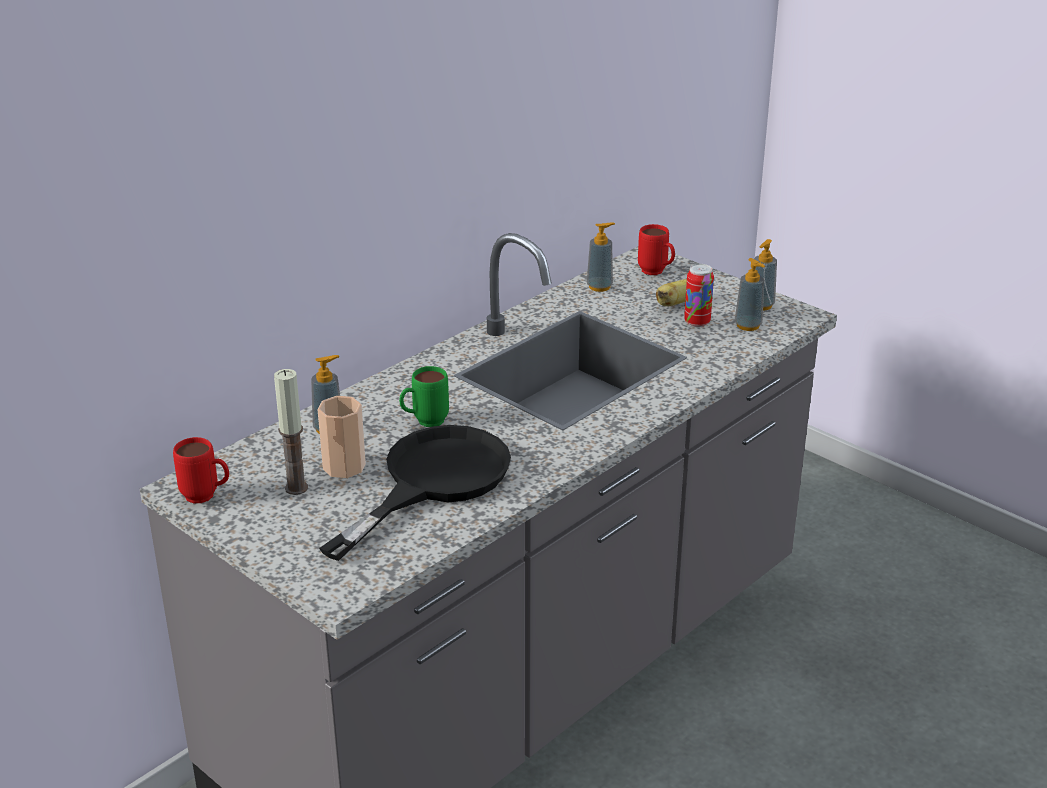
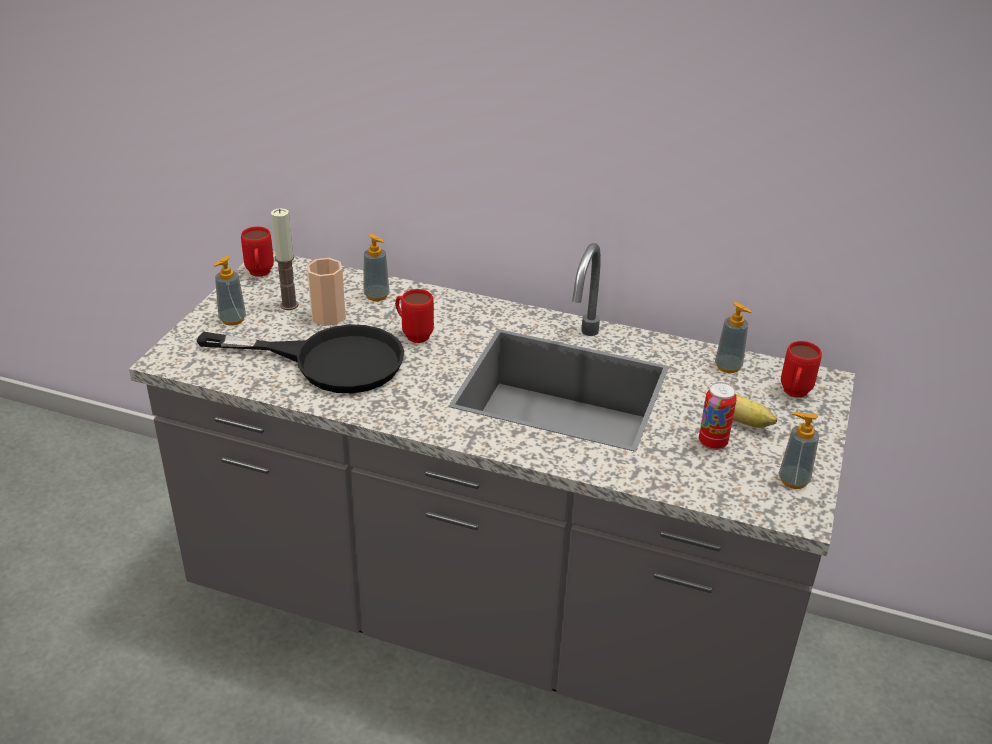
camera: 65 degrees right, 5 degrees up
green mug [399,366,449,427] -> red mug [395,289,434,343]
soap dispenser [735,258,765,331] -> soap dispenser moved to [214,256,246,326]

